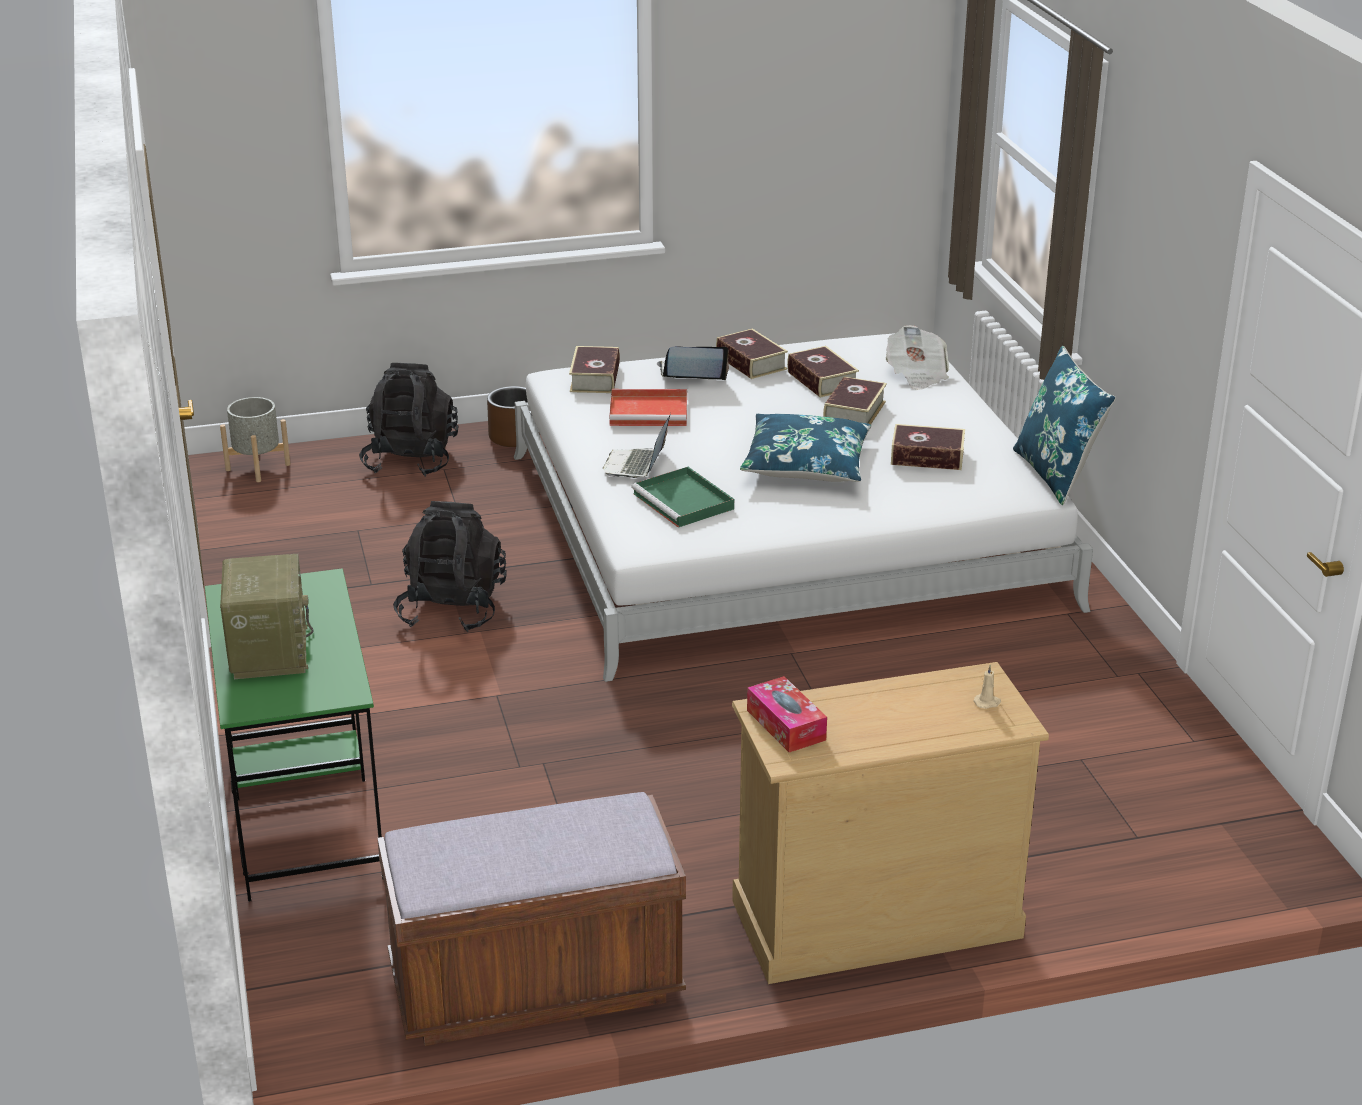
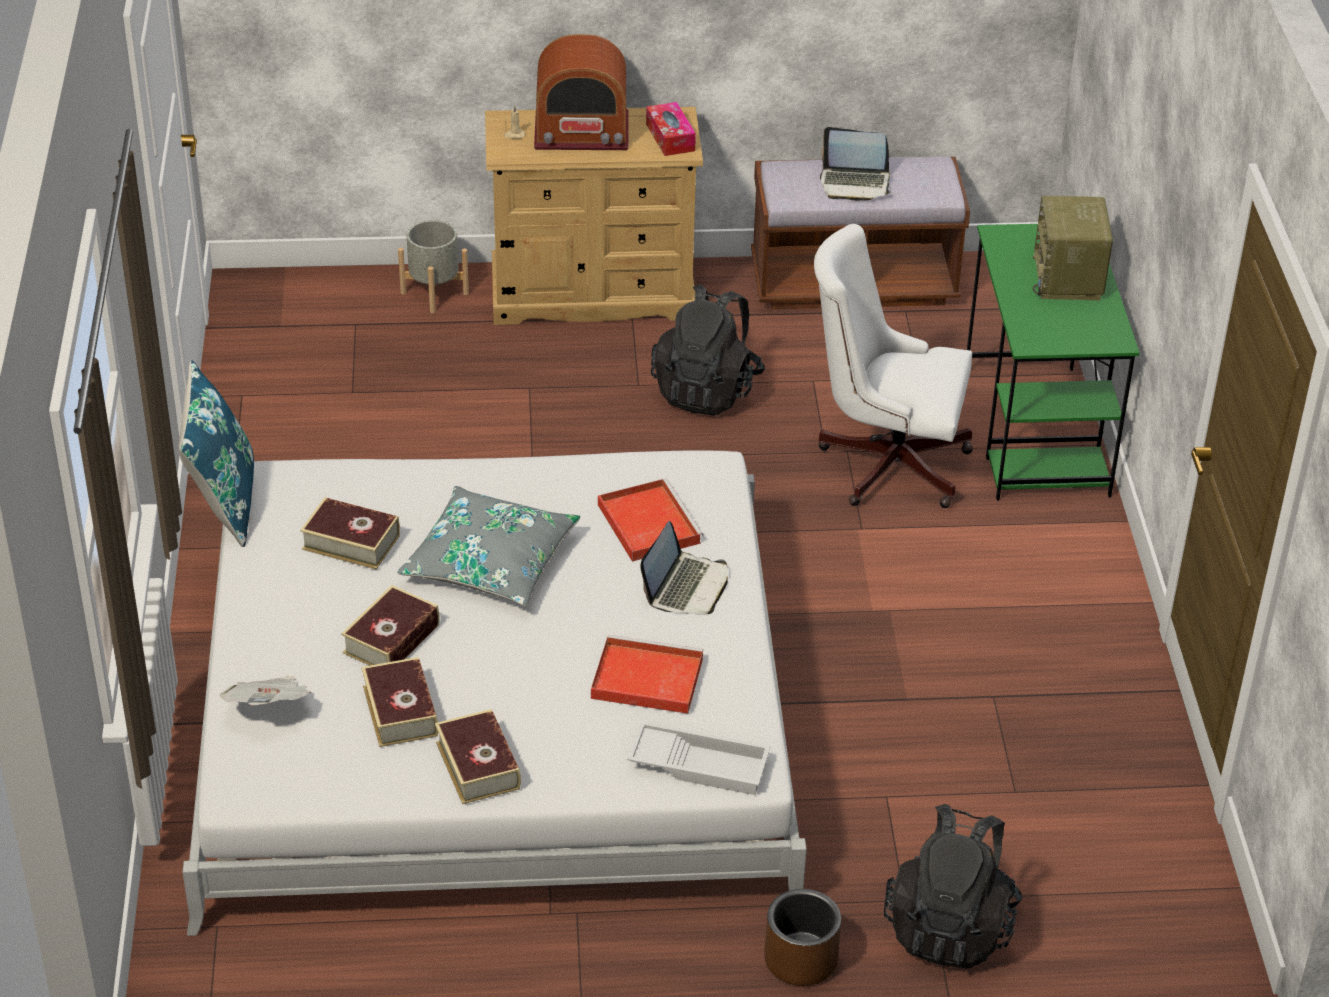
camera: 170 degrees left, 10 degrees up
grey planter [220,397,291,482] -> grey planter moved to [398,220,469,313]
black backpack [393,501,507,632] -> black backpack moved to [651,284,765,416]
book [569,346,620,393] -> white tray [627,721,771,795]
green tray [631,467,734,528] -> red tray [598,479,703,562]
laptop [657,346,729,381] -> laptop moved to [820,127,891,201]
blue pillow [740,413,871,482] -> grey pillow [397,486,581,606]
none -> radio [534,34,628,150]
none -> white office chair [814,224,973,508]

